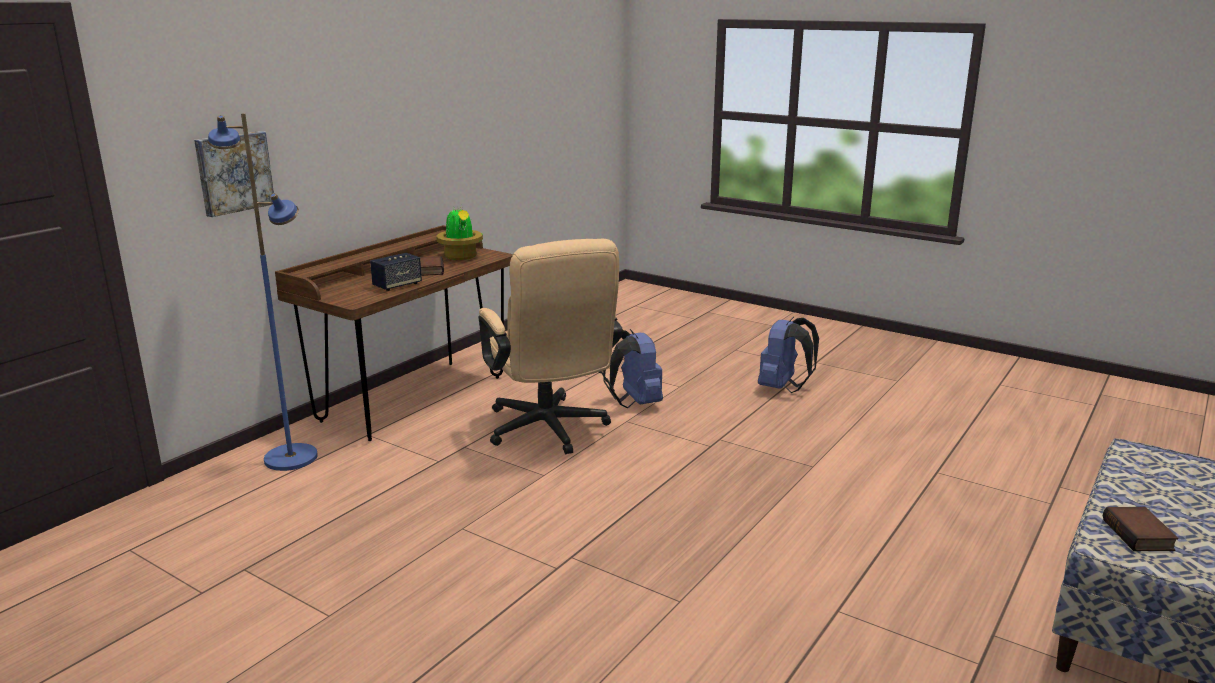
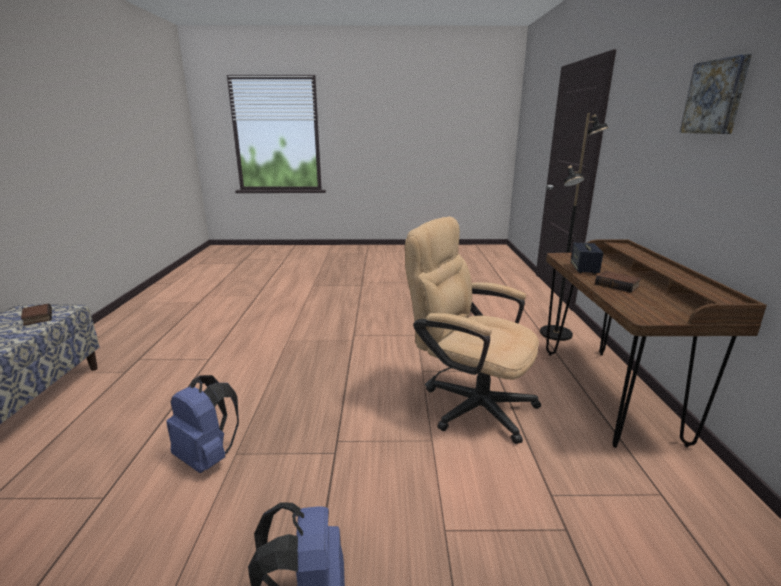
camera: 145 degrees right, 0 degrees up
picture [194,131,274,217] -> picture moved to [679,54,752,134]
blue floor lamp [208,113,318,471] -> black floor lamp [540,113,609,341]
potted plant [436,205,483,260] -> none
blue backpack [603,329,663,408] -> blue backpack moved to [166,375,239,473]

